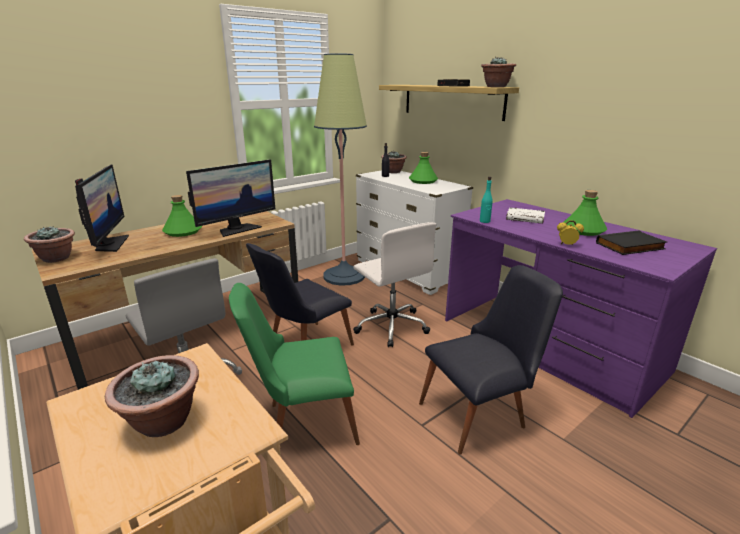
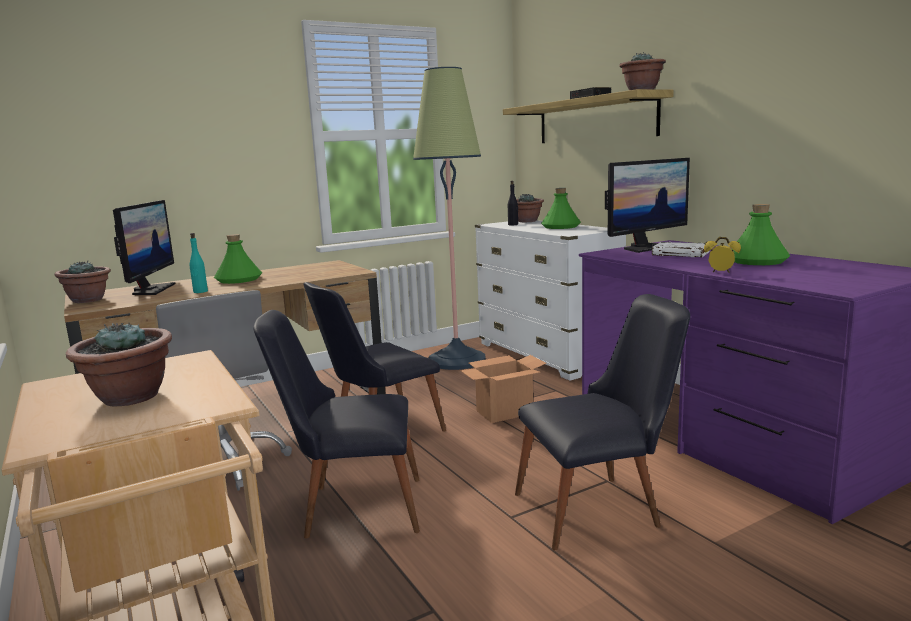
camera: 10 degrees right, 10 degrees down
monitor [186,159,275,237] -> monitor moved to [605,158,690,253]
green chair [229,283,360,445] -> black chair [253,310,420,538]
white office chair [353,222,436,347] -> cardboard box [460,355,547,423]
turquoise bottle [480,176,493,223] -> turquoise bottle moved to [189,233,208,293]
black book [596,230,667,255] -> none

